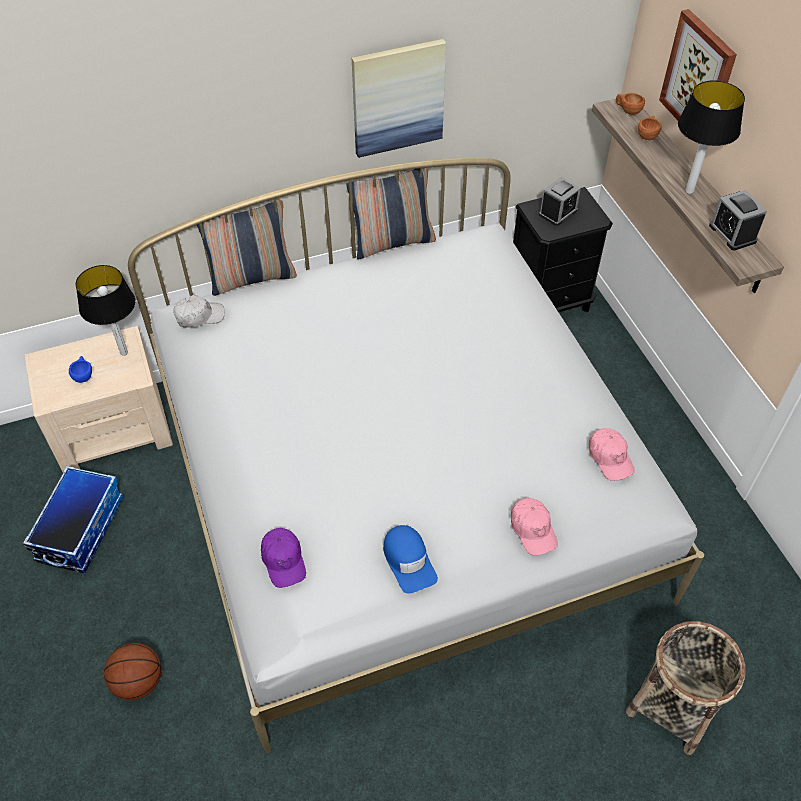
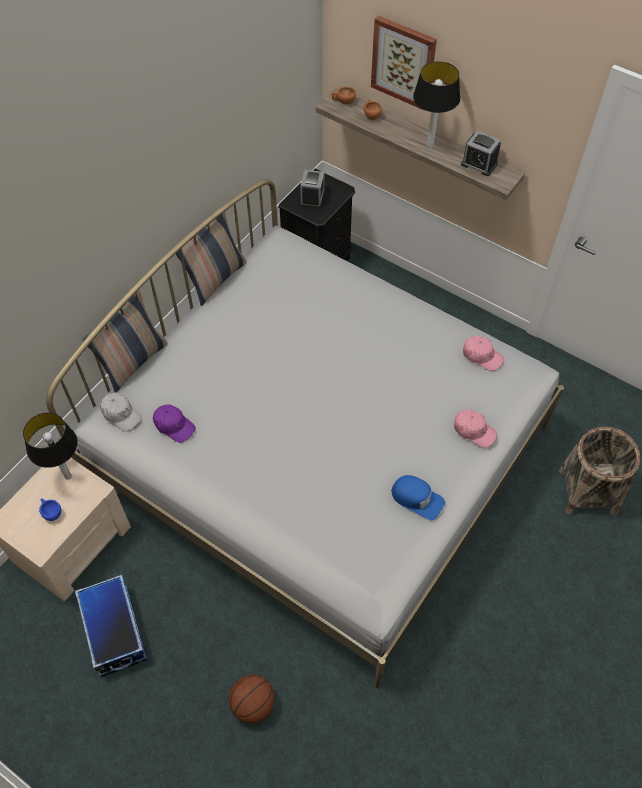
camera: 35 degrees left, 5 degrees up
white cap [173,295,225,328] -> white cap turned 90 degrees clockwise [100,393,142,431]
purple cap [261,528,306,588] -> purple cap moved to [153,405,196,443]
picture [352,39,446,158] -> none

